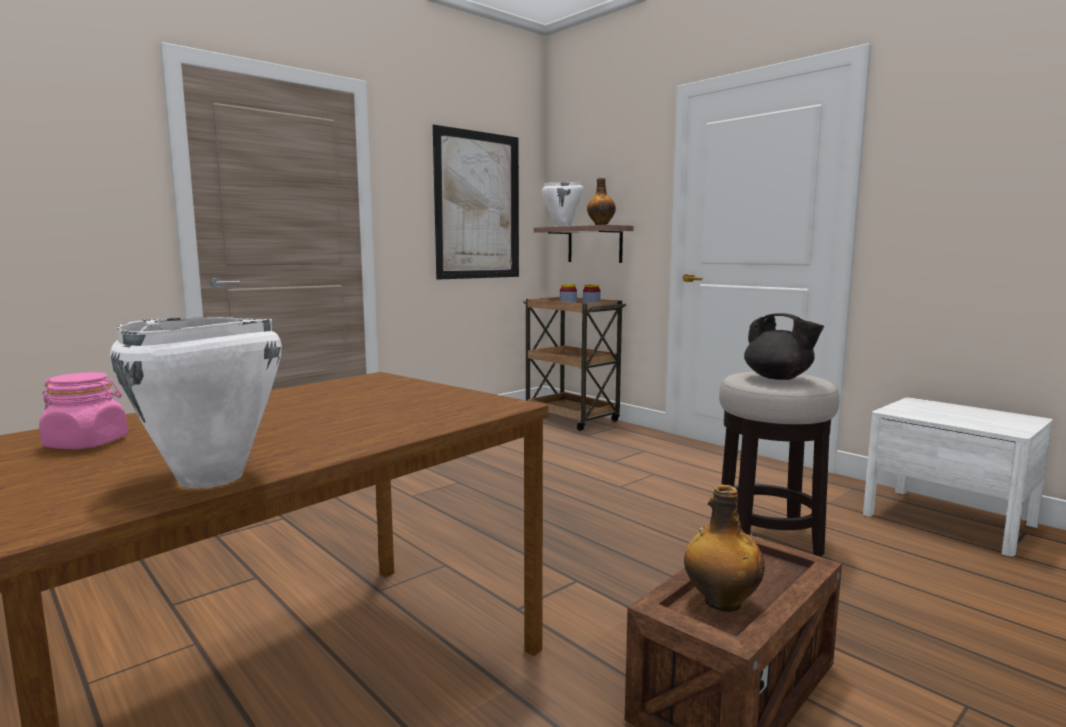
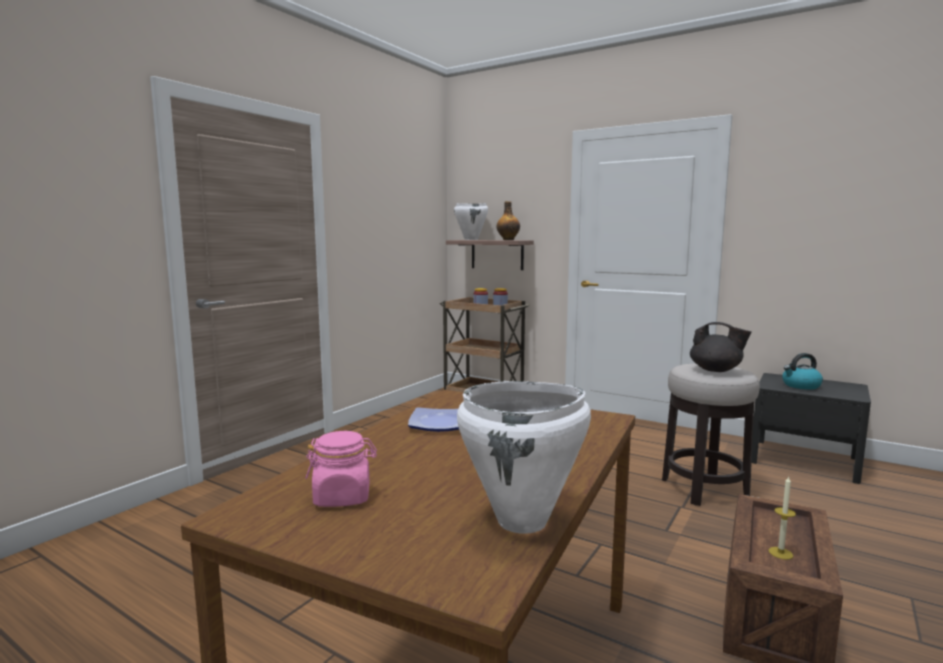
camera: 15 degrees left, 0 degrees up
picture [432,124,519,280] -> none
bottle [684,484,765,612] -> candle [768,477,796,560]
white nightstand [863,397,1053,557] -> black nightstand [752,373,871,484]
none -> plate [408,407,459,432]
none -> kettle [782,353,823,390]

